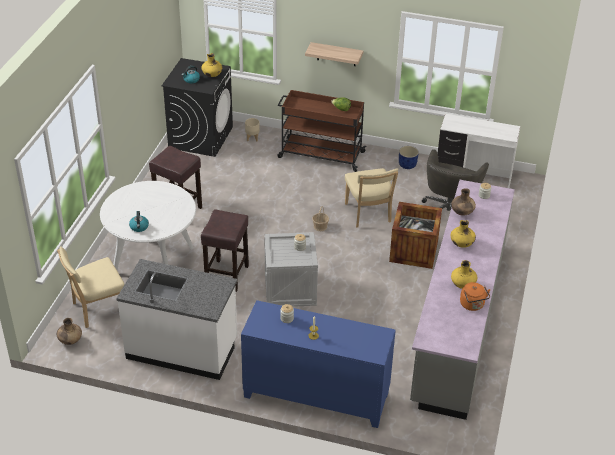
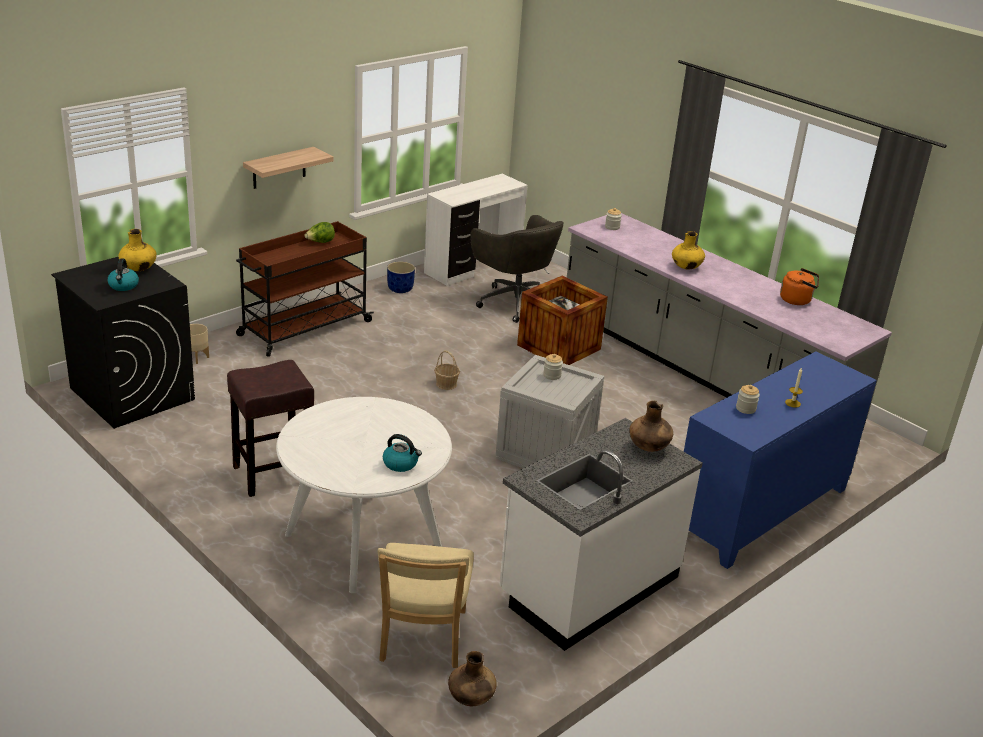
camera: 60 degrees left, 10 degrees down
brown stool [201,209,249,292] -> none
beige chair [345,168,398,227] -> none
brown vase [451,188,476,216] -> brown vase moved to [629,401,673,452]
yellow vase [451,260,477,289] -> none

